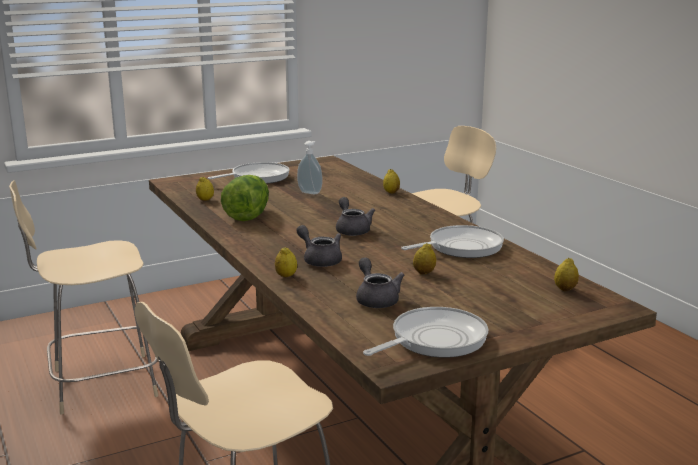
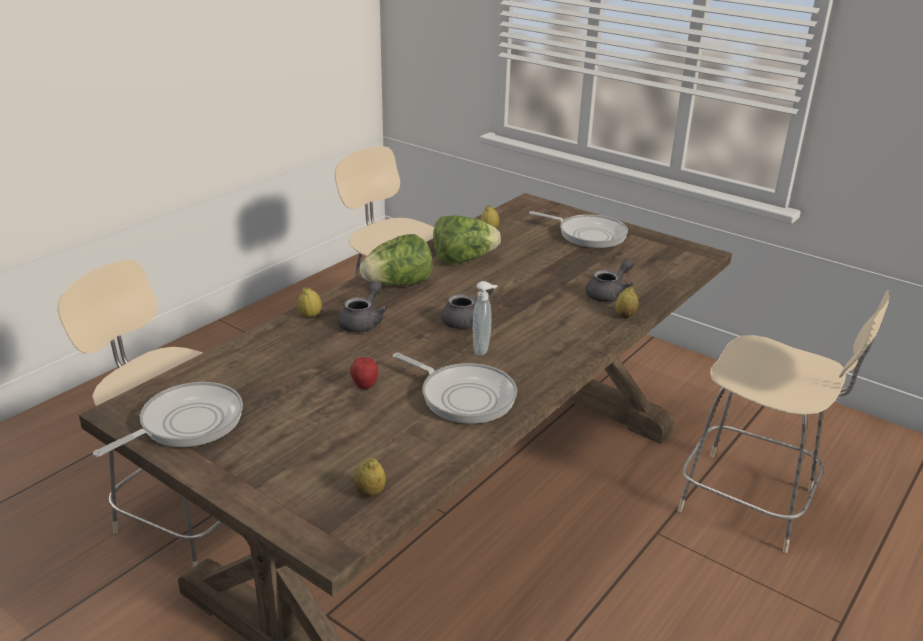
camera: 65 degrees right, 10 degrees up
soap dispenser [297,141,323,194] -> soap dispenser moved to [473,281,497,356]
grey teapot [356,257,405,308] -> grey teapot moved to [586,259,634,302]
frying pan [363,307,488,358] -> frying pan turned 75 degrees counterclockwise [93,382,243,457]
lemon [413,243,436,275] -> apple [350,354,378,389]
none -> lettuce [360,234,433,286]

